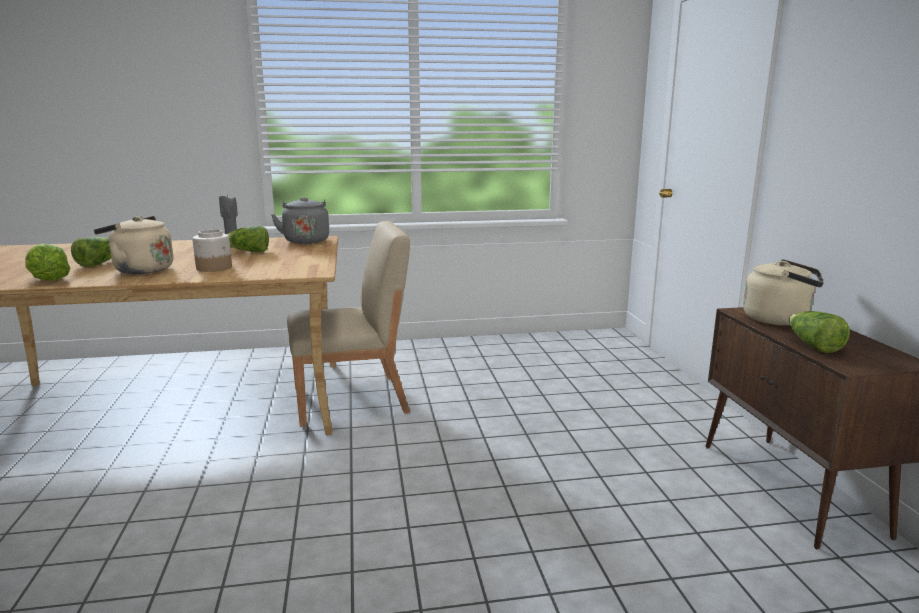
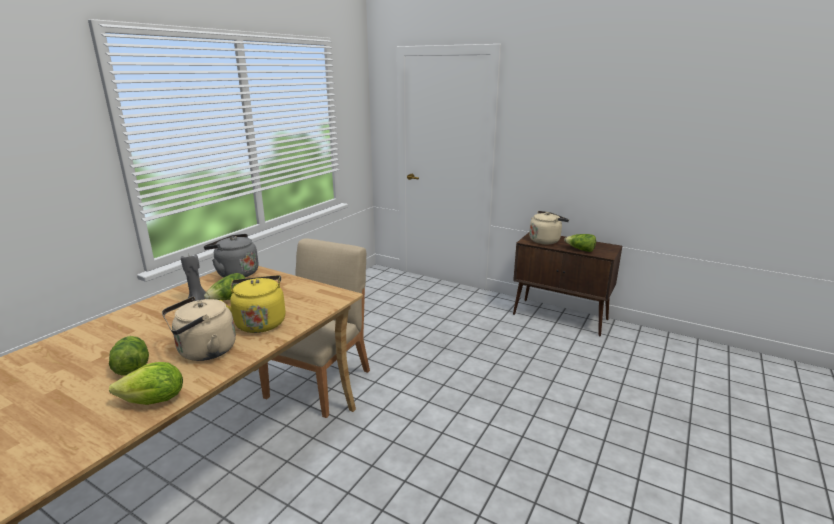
camera: 50 degrees left, 5 degrees up
jar [192,229,232,272] -> yellow kettle [220,275,286,333]

